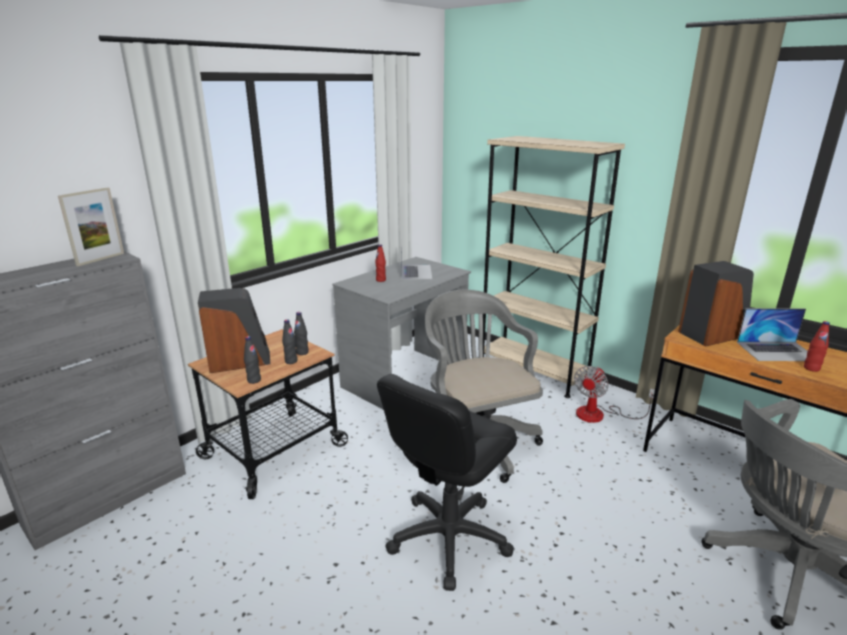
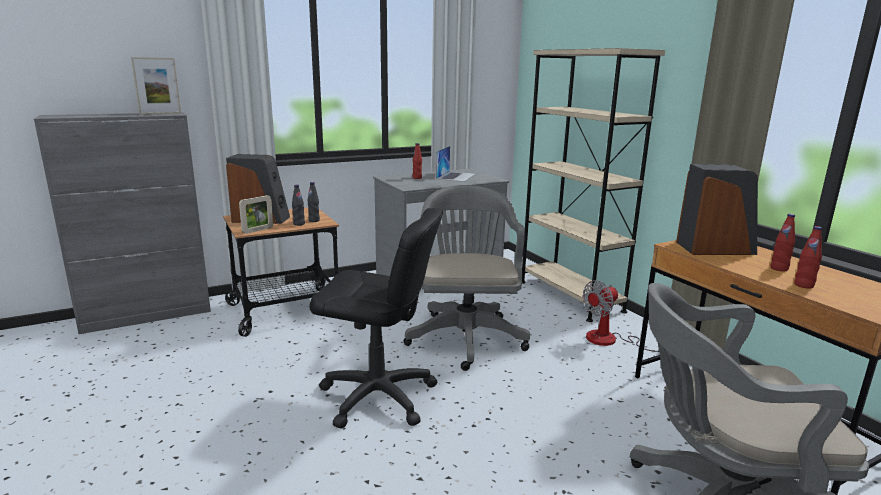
camera: 20 degrees right, 5 degrees down
black bottle [244,336,261,384] -> picture frame [239,195,273,234]
black office chair [377,374,517,591] -> black office chair turned 135 degrees counterclockwise [310,208,443,429]
laptop [737,308,808,361] -> red bottle [770,214,795,272]

